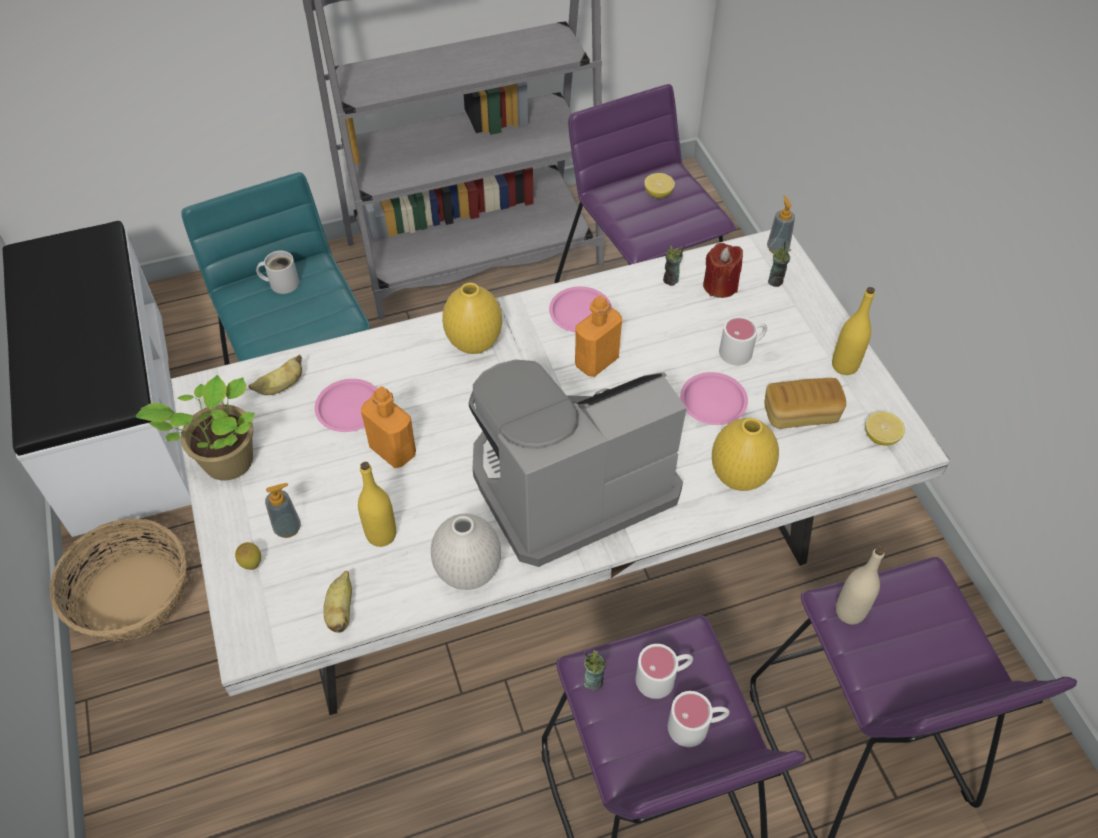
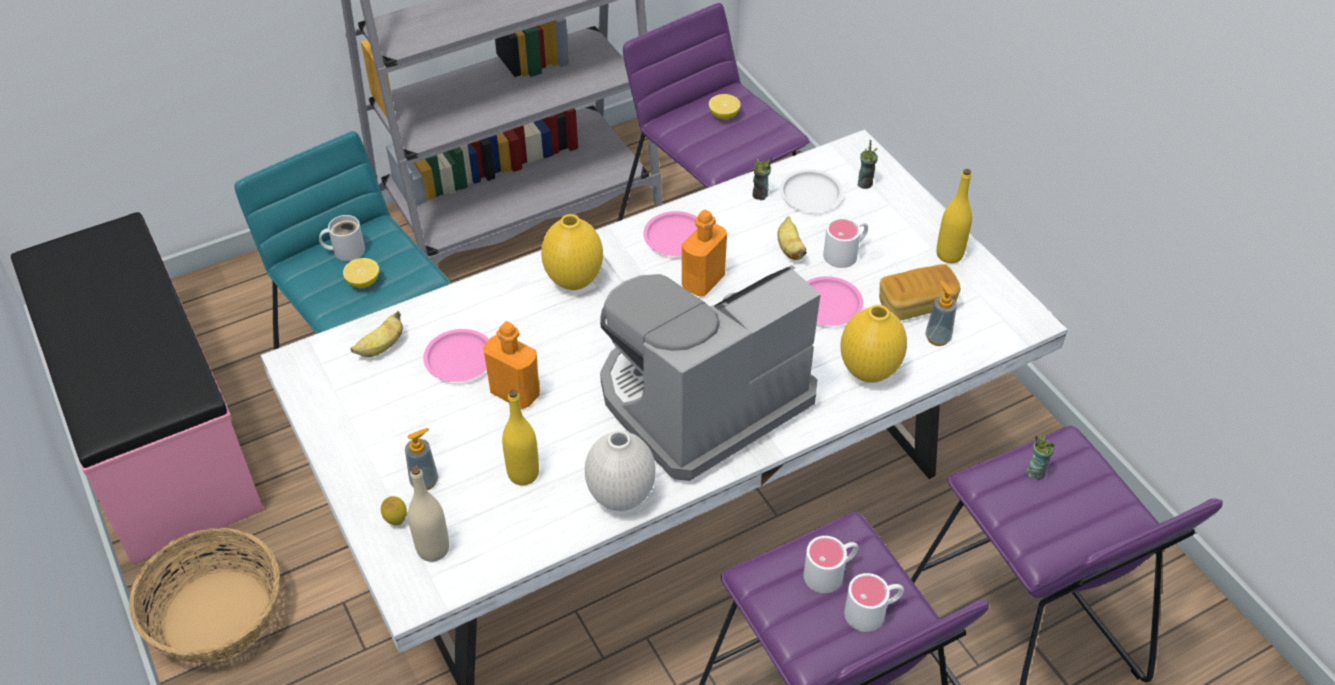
camera: 10 degrees left, 5 degrees down
white bench [3,221,191,537] -> pink bench [11,212,264,564]
potted plant [136,375,255,480] -> none
banana [323,571,352,633] -> banana moved to [777,217,807,260]
cup [584,650,606,691] -> cup moved to [1026,434,1056,480]
red candle [703,243,743,298] -> white plate [780,169,843,212]
soap dispenser [767,196,795,253] -> soap dispenser moved to [925,281,957,346]
beige bottle [836,547,884,625] -> beige bottle moved to [408,466,449,562]
lemon [865,411,905,446] -> lemon moved to [343,258,379,288]

